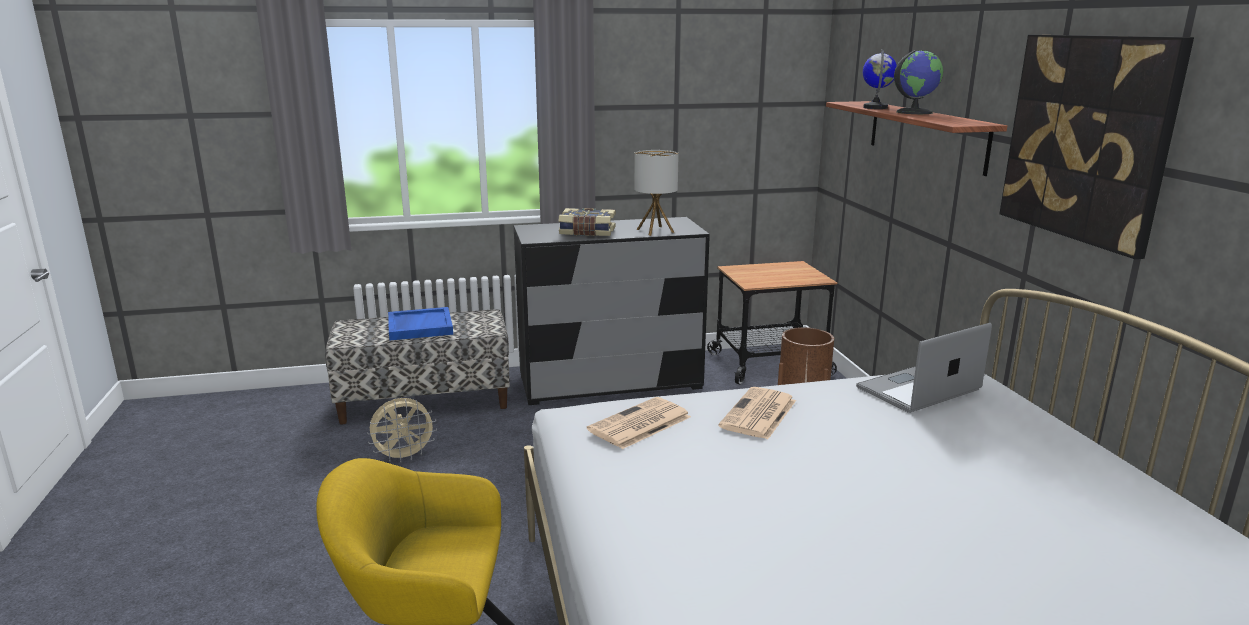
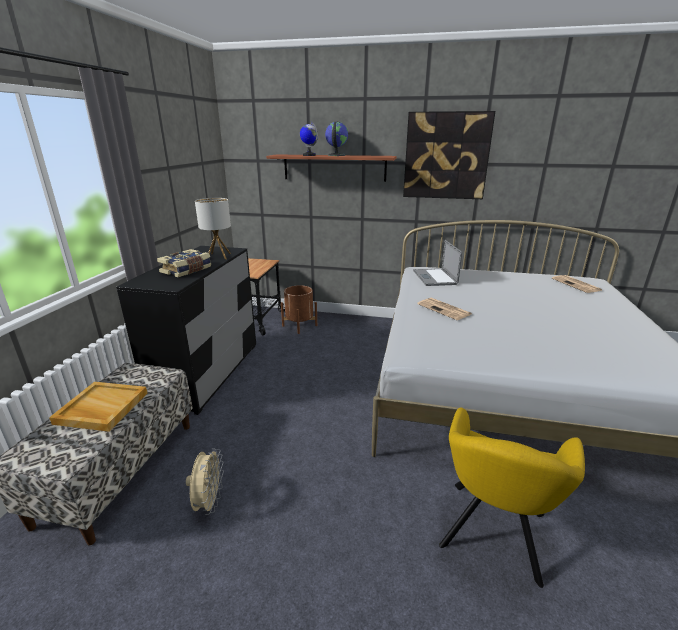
camera: 65 degrees left, 5 degrees up
blue tray [388,307,453,340] -> beige tray [49,382,148,432]
newspaper [587,397,691,449] -> newspaper moved to [552,275,603,293]

